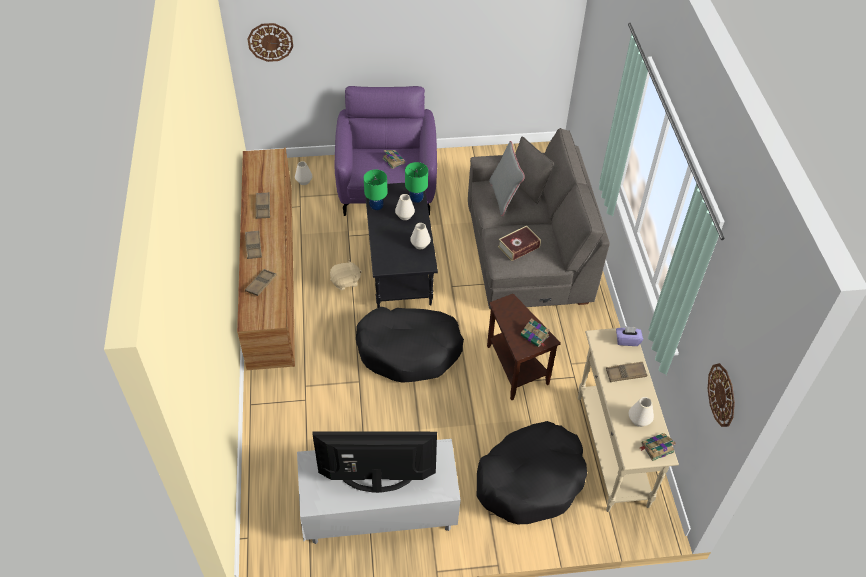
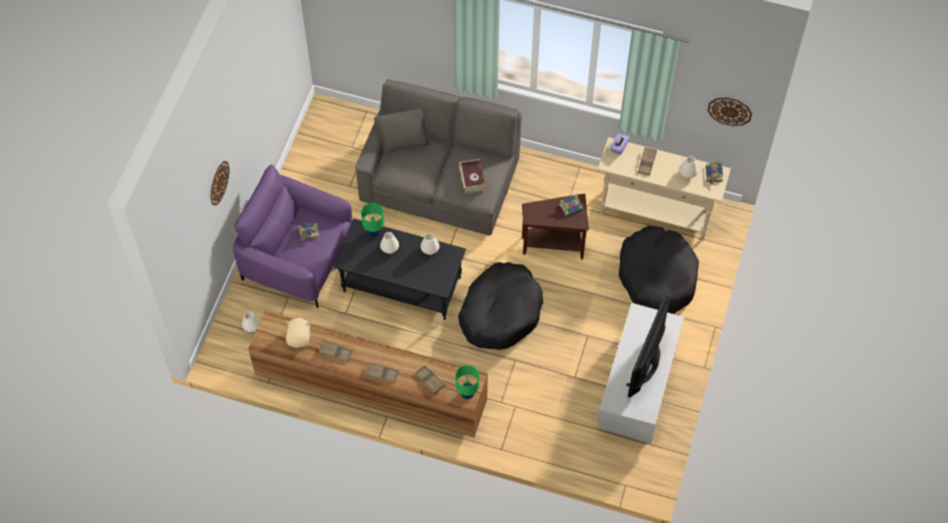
camera: 65 degrees left, 10 degrees up
wall clock [247,23,293,62] -> wall clock moved to [210,161,230,206]
beige plush toy [330,259,362,290] -> beige plush toy moved to [286,318,311,348]
green table lamp [364,170,387,210] -> green table lamp moved to [456,365,479,399]
grey pillow [489,141,525,216] -> none

